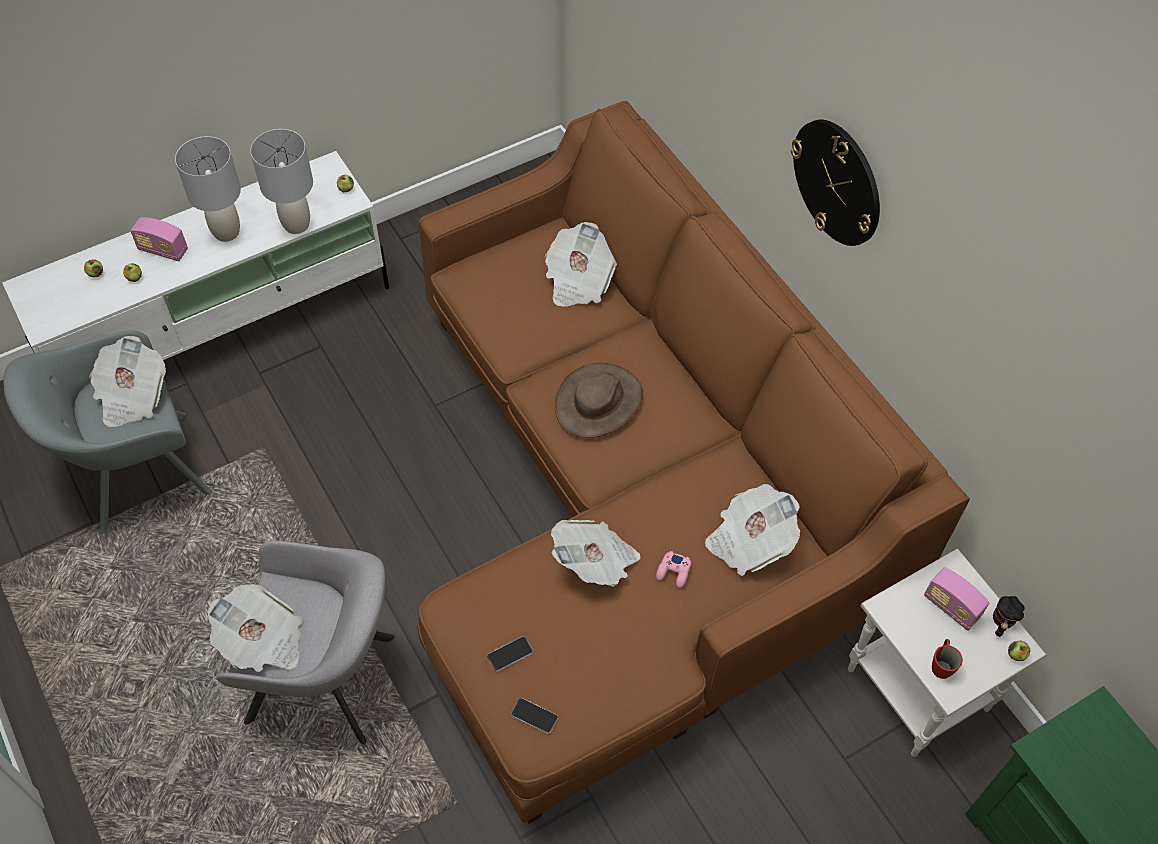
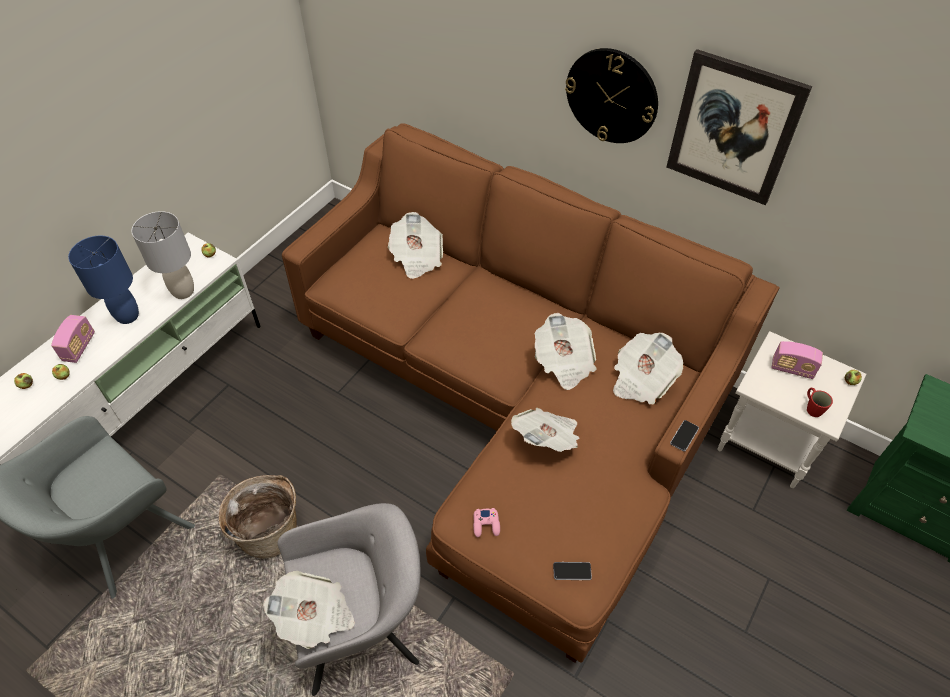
camera: 25 degrees left, 5 degrees down
newspaper [90,336,166,427] -> newspaper moved to [535,313,597,390]
radio [130,217,188,261] -> radio turned 75 degrees counterclockwise [51,315,95,363]
grey table lamp [175,136,241,242] -> blue table lamp [68,236,139,324]
phone [487,636,533,672] -> phone moved to [670,420,699,452]
brown hat [555,363,643,438] -> none
pink game controller [656,551,691,588] -> pink game controller moved to [473,508,500,537]
mug [993,596,1025,637] -> none
none -> basket [219,475,297,559]
none -> picture [666,49,812,205]

